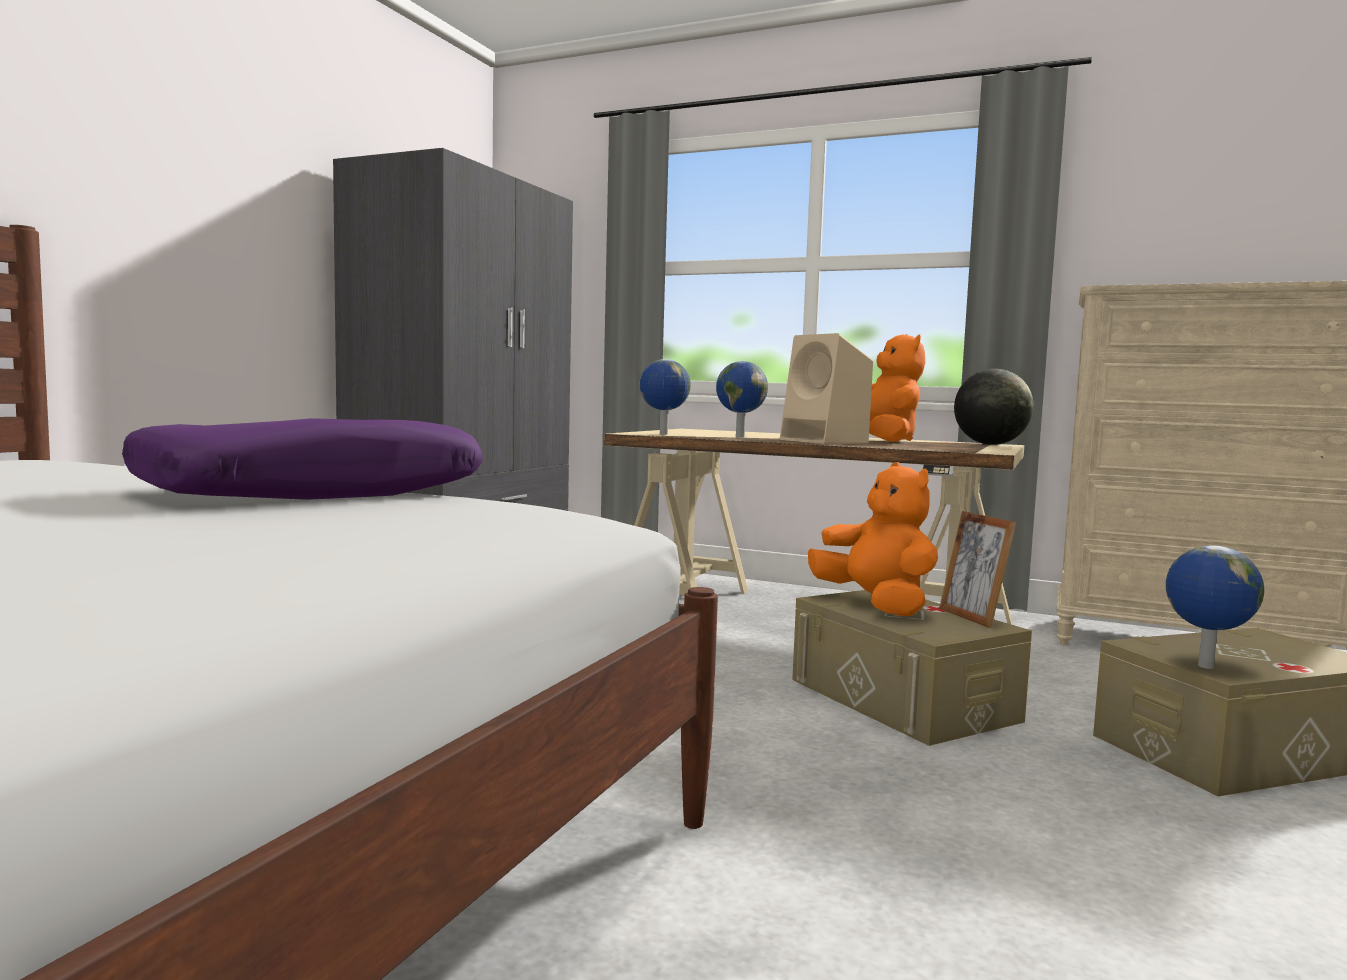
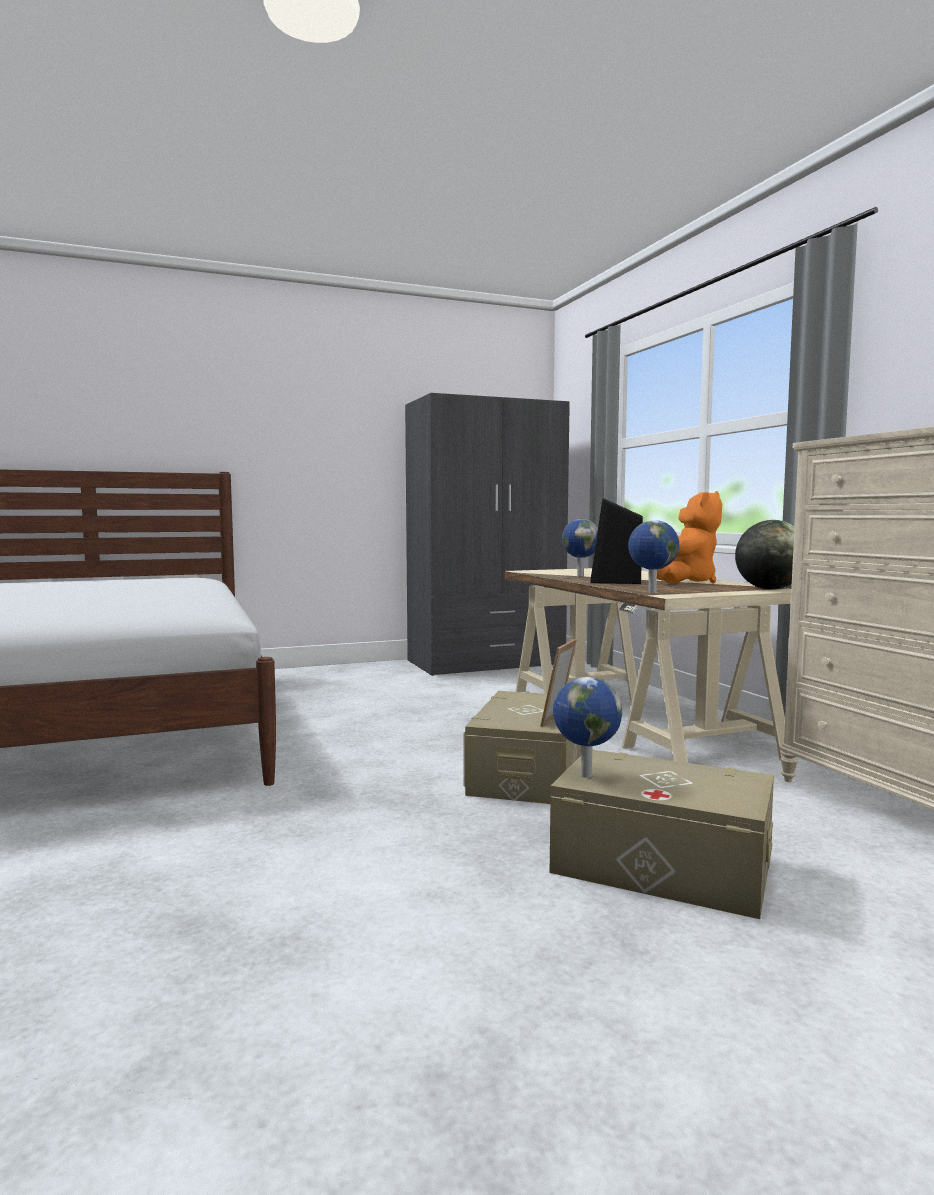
camera: 45 degrees right, 0 degrees up
purple pillow [122,418,483,500] -> none
globe [640,359,691,435] -> globe moved to [628,520,679,593]
beige speaker [780,333,873,444] -> black speaker [590,498,643,584]
orange plush toy [808,462,938,616] -> none

